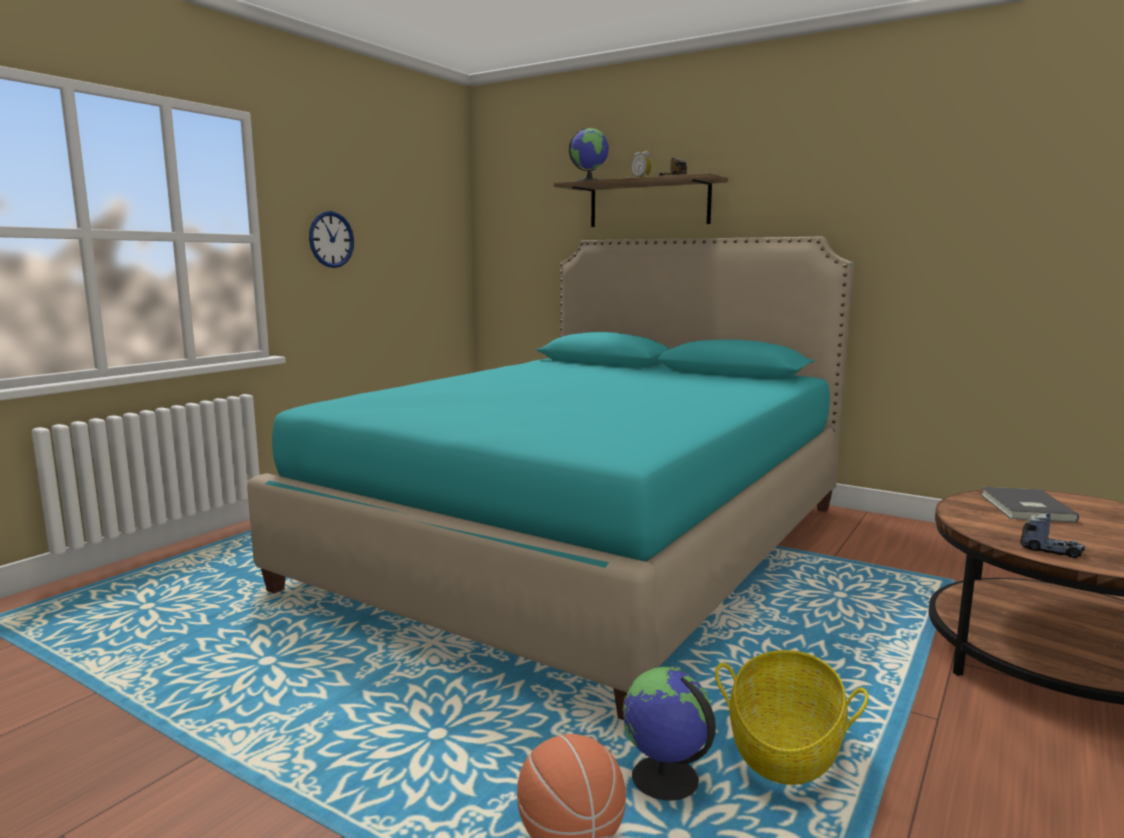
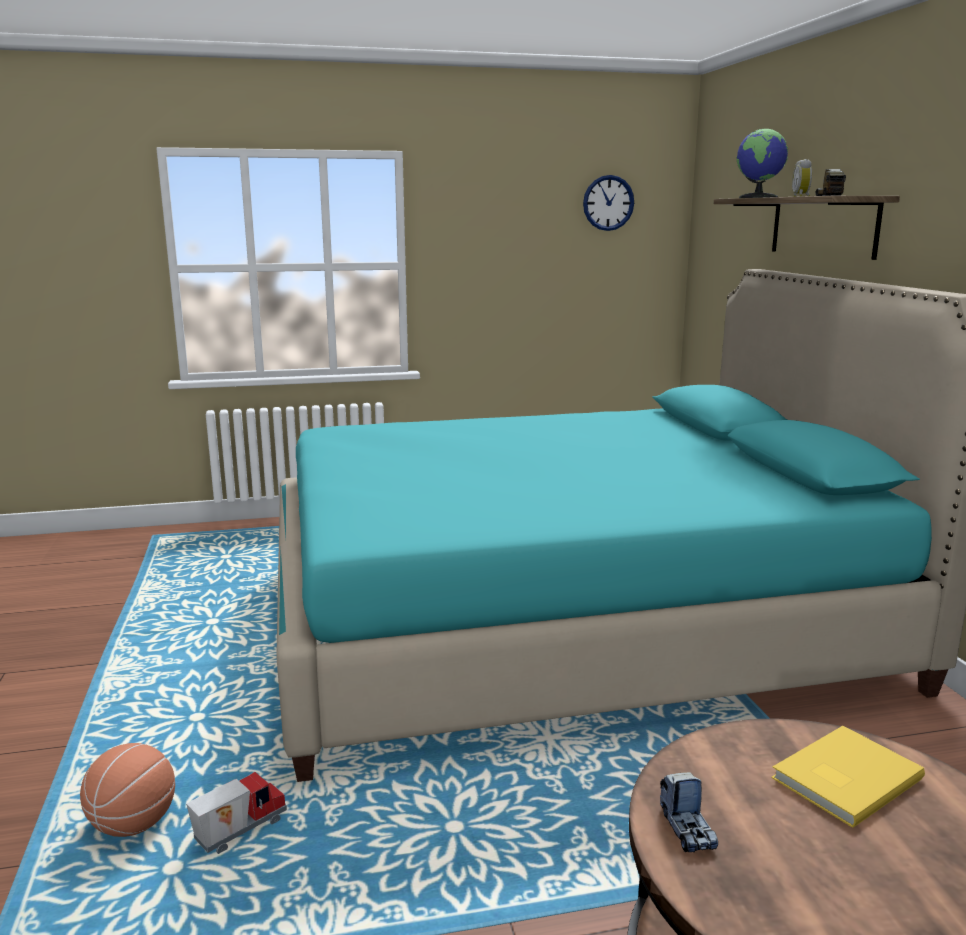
camera: 45 degrees right, 5 degrees up
wall clock [309,211,354,268] -> wall clock moved to [583,175,634,231]
globe [623,667,716,801] -> toy truck [186,772,287,854]
basket [715,650,869,785] -> none
grey book [980,487,1079,523] -> yellow book [771,726,925,828]

